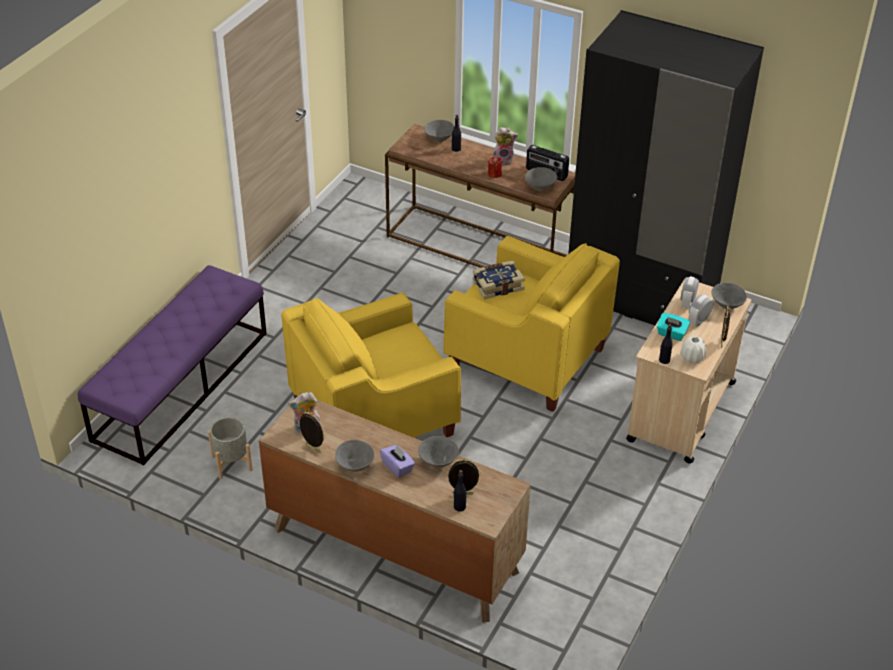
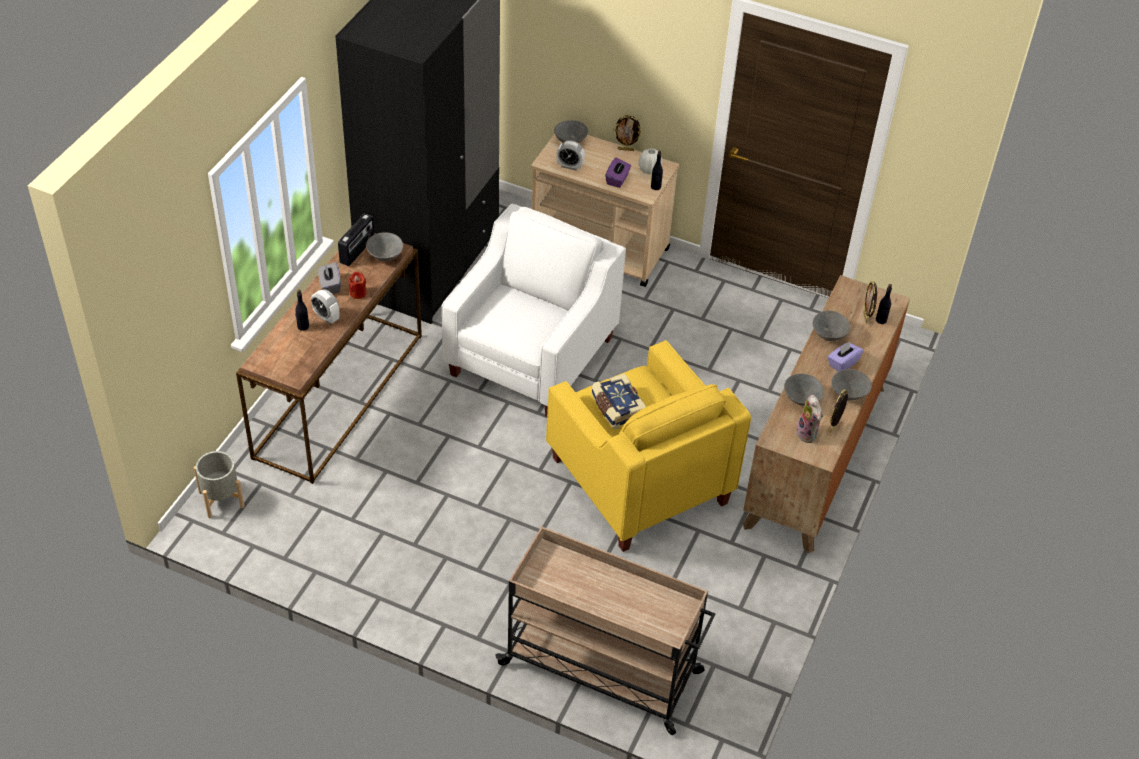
camera: 95 degrees left, 5 degrees up
purple bench [78,265,267,465] -> beige cart [495,526,715,735]
grey planter [208,417,253,479] -> grey planter moved to [194,451,244,518]
grey bowl [424,120,455,142] -> grey bowl moved to [784,374,824,406]
yellow armchair [443,236,620,412] -> white armchair [442,204,626,417]
book [473,261,525,300] -> book moved to [591,373,646,429]
plush toy [493,127,518,166] -> grey tissue box [318,262,341,294]
turquoise tissue box [657,313,690,341] -> purple tissue box [605,158,631,188]
alarm clock [688,295,714,327] -> alarm clock moved to [311,289,339,324]

